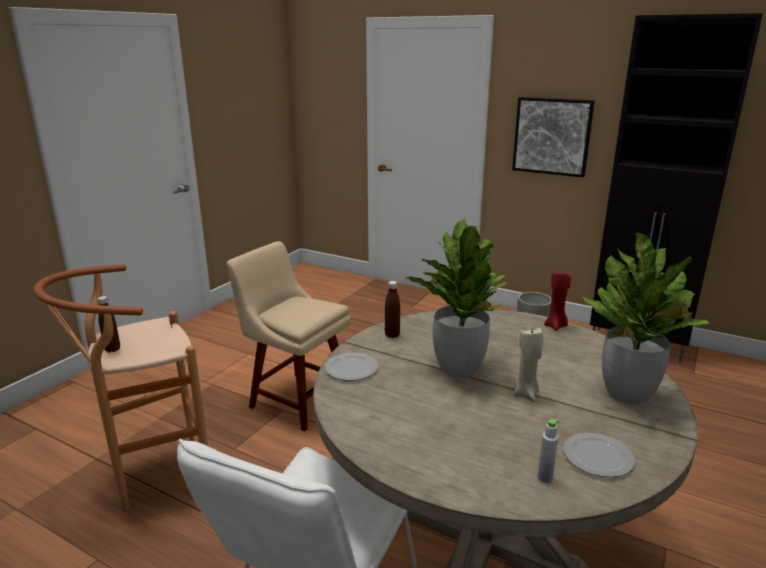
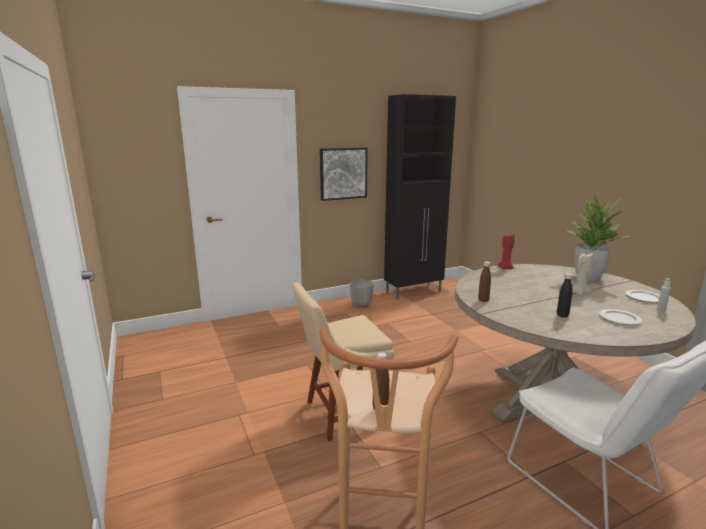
camera: 55 degrees left, 5 degrees down
plate [325,353,378,381] -> plate moved to [599,309,642,325]
potted plant [406,218,506,378] -> none
none -> black bottle [557,273,573,317]

